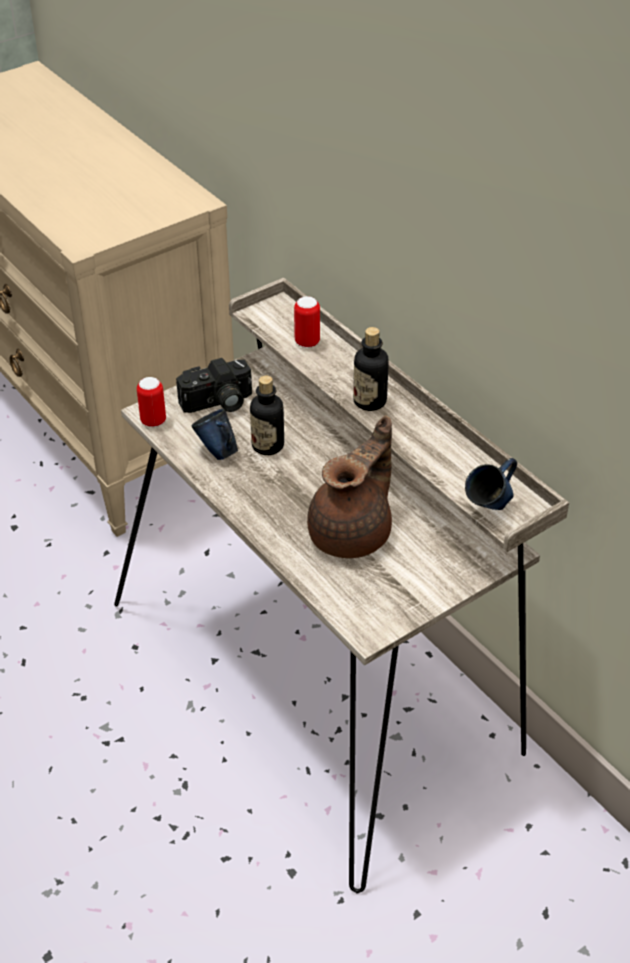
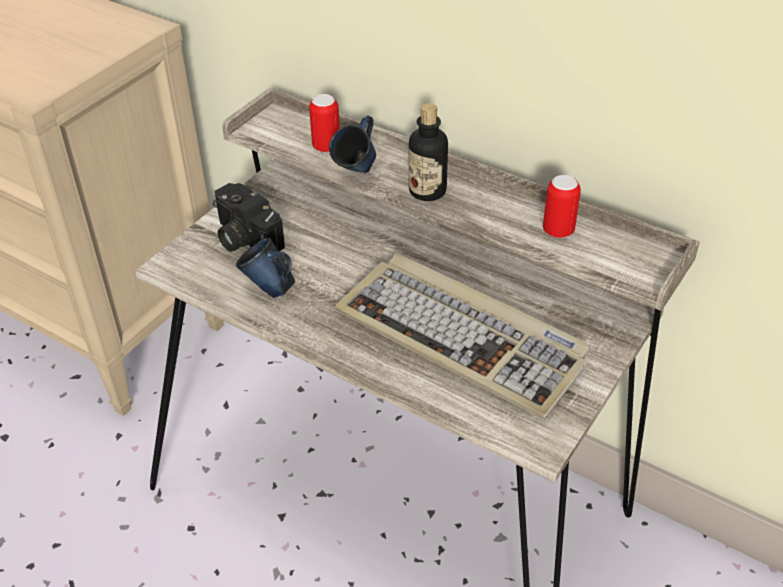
camera: 20 degrees left, 0 degrees up
can [137,377,166,427] -> can moved to [543,175,581,238]
camera [176,358,252,413] -> camera turned 90 degrees clockwise [213,183,285,252]
bottle [250,376,284,455] -> none
brown teapot [307,415,392,558] -> keyboard [335,253,590,420]
blue mug [465,458,517,510] -> blue mug moved to [329,115,376,173]

